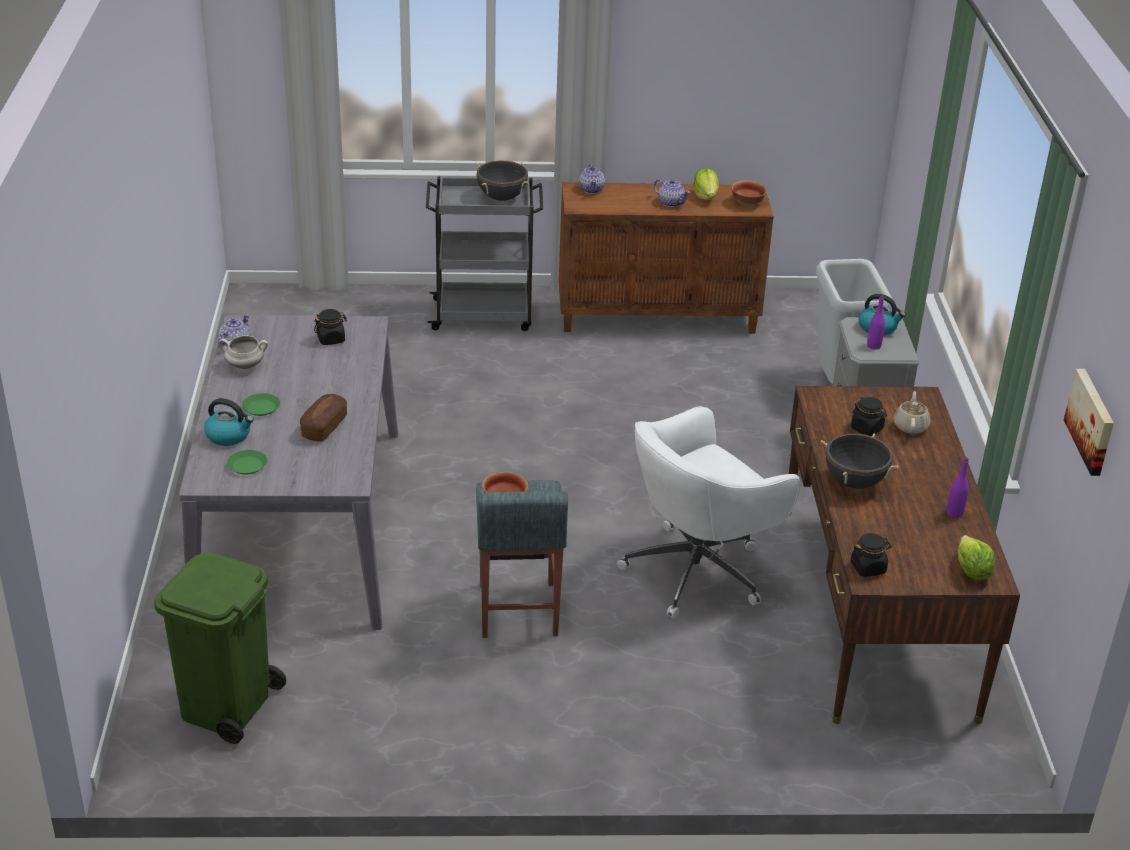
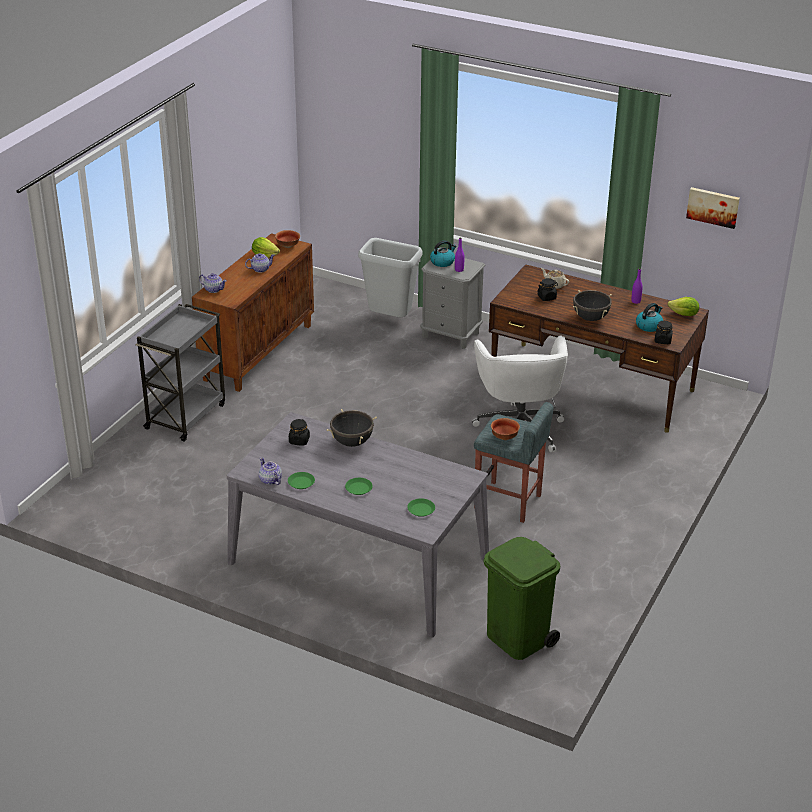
camera: 60 degrees left, 0 degrees up
kettle [204,398,254,446] -> kettle moved to [636,303,663,332]
white cooking pot [219,335,268,369] -> green plate [288,472,315,489]
bread [300,394,347,442] -> none
black cooking pot [477,161,528,201] -> black cooking pot moved to [327,409,377,447]

